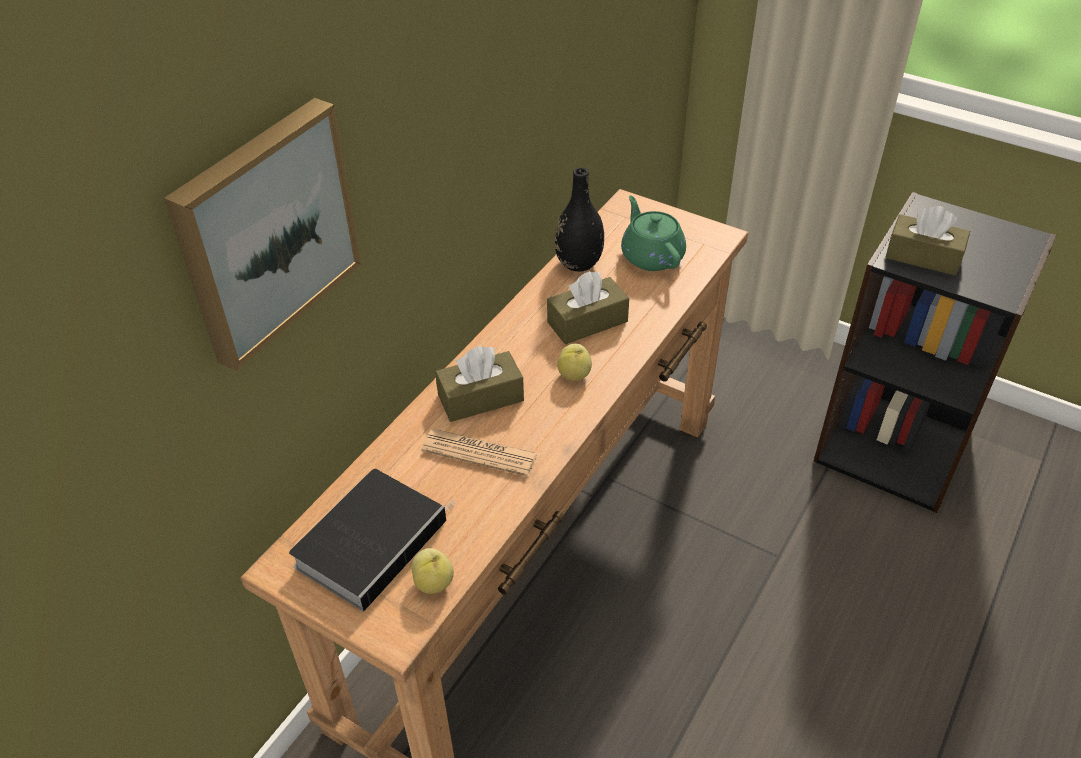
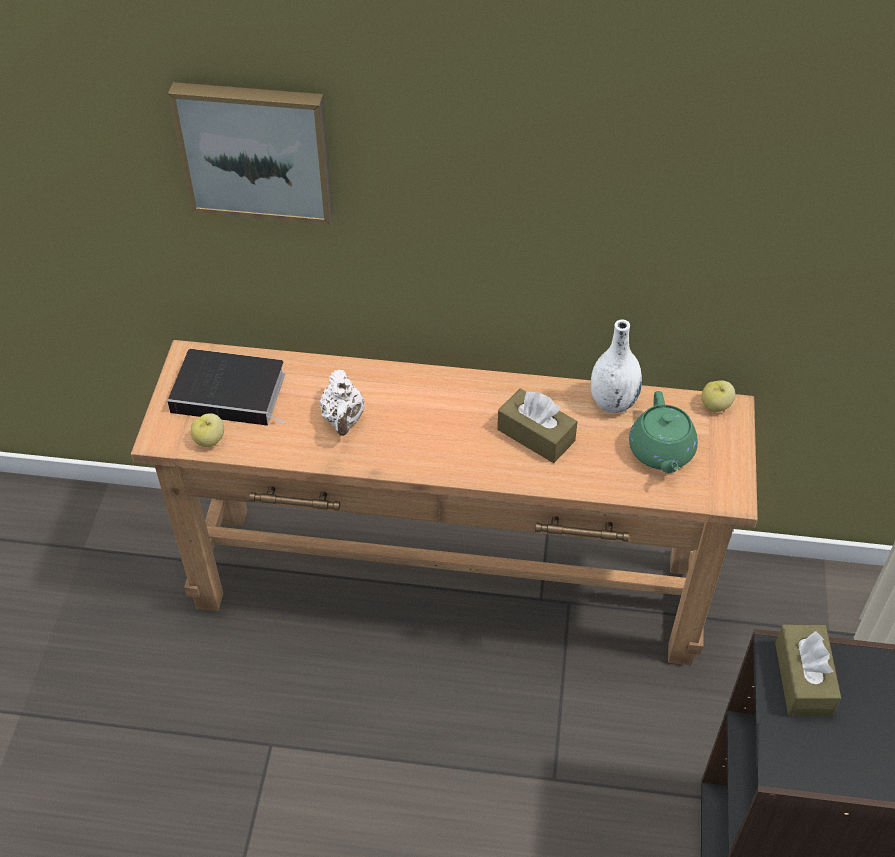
camera: 65 degrees right, 5 degrees up
newspaper [421,429,538,477] -> white teapot [320,369,365,436]
brown tissue box [435,346,524,422] -> none
black vase [554,167,604,272] -> white vase [591,319,642,413]
apple [557,344,592,381] -> apple moved to [701,380,735,412]
green teapot [621,196,686,271] -> green teapot turned 135 degrees clockwise [629,391,698,473]

